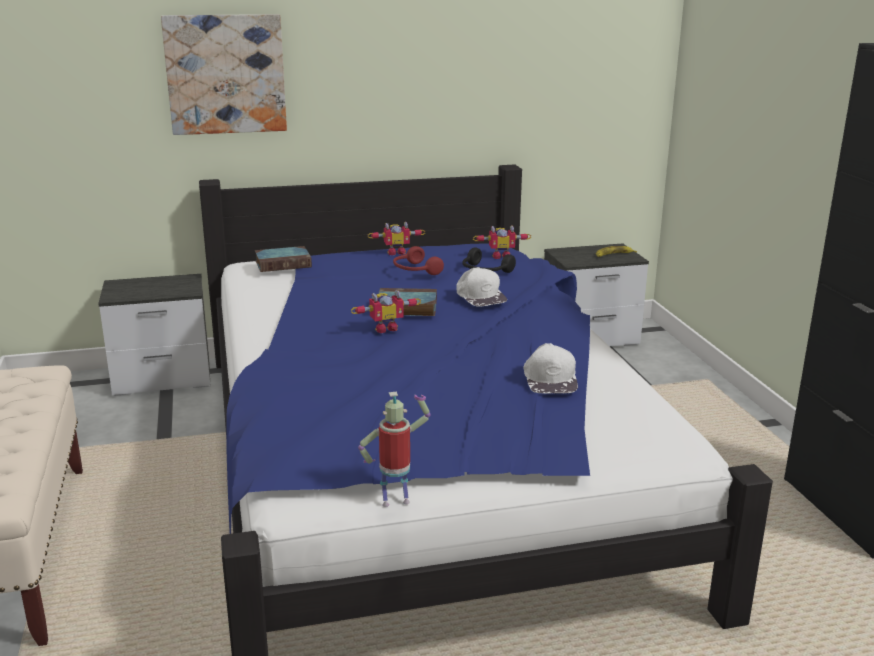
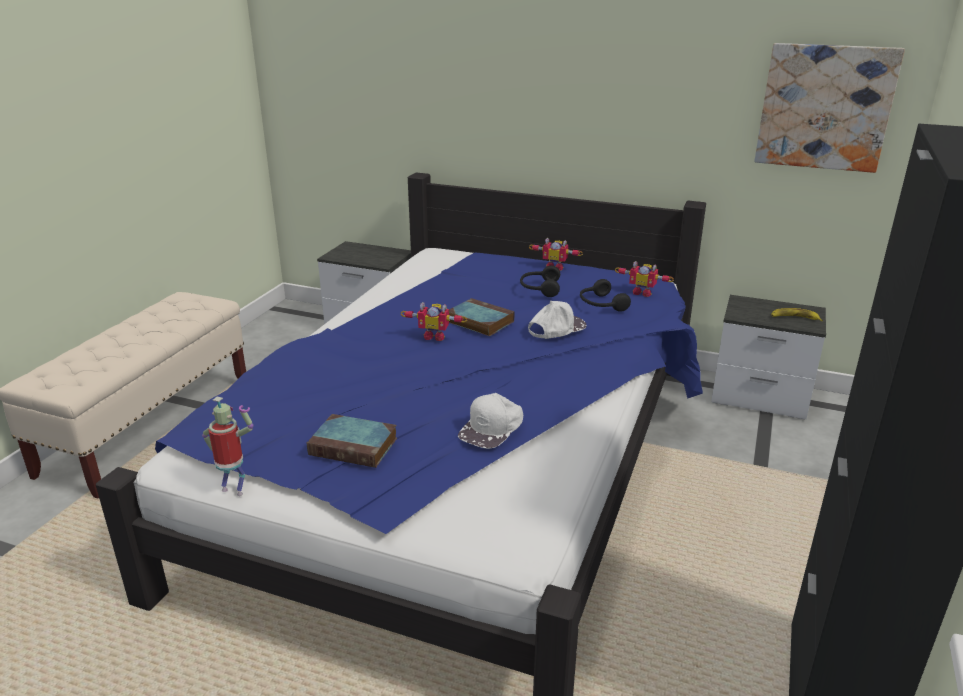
camera: 35 degrees right, 5 degrees up
picture [161,14,287,135] -> picture moved to [755,43,905,173]
book [255,246,312,272] -> book moved to [307,414,397,468]
red headphones [393,246,444,275] -> black headphones [520,266,560,297]
white cap [456,267,507,307] -> white cap turned 135 degrees counterclockwise [528,301,587,339]

